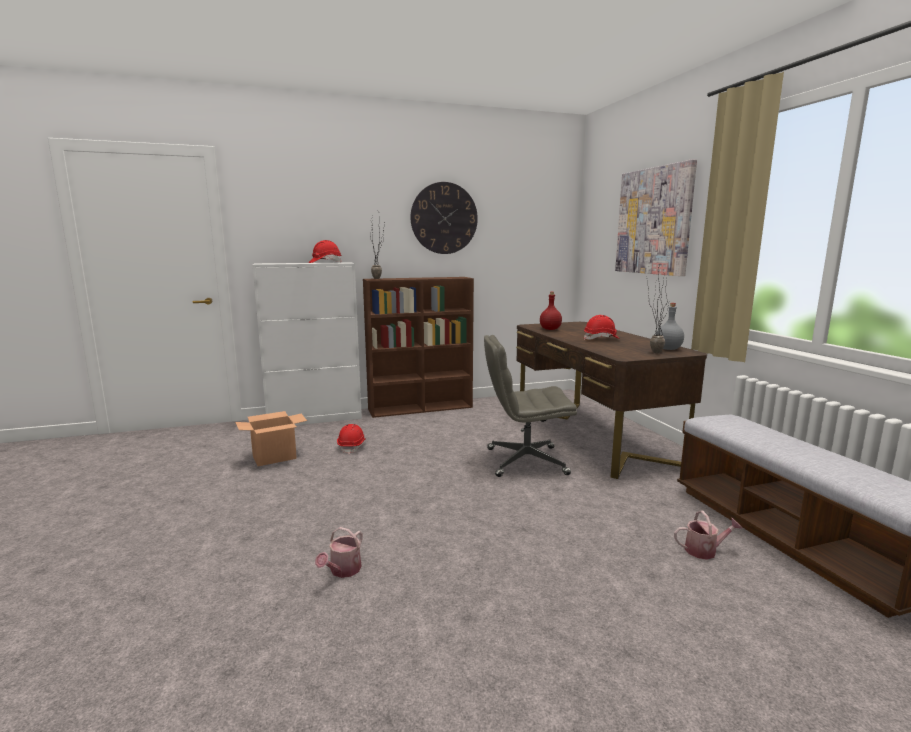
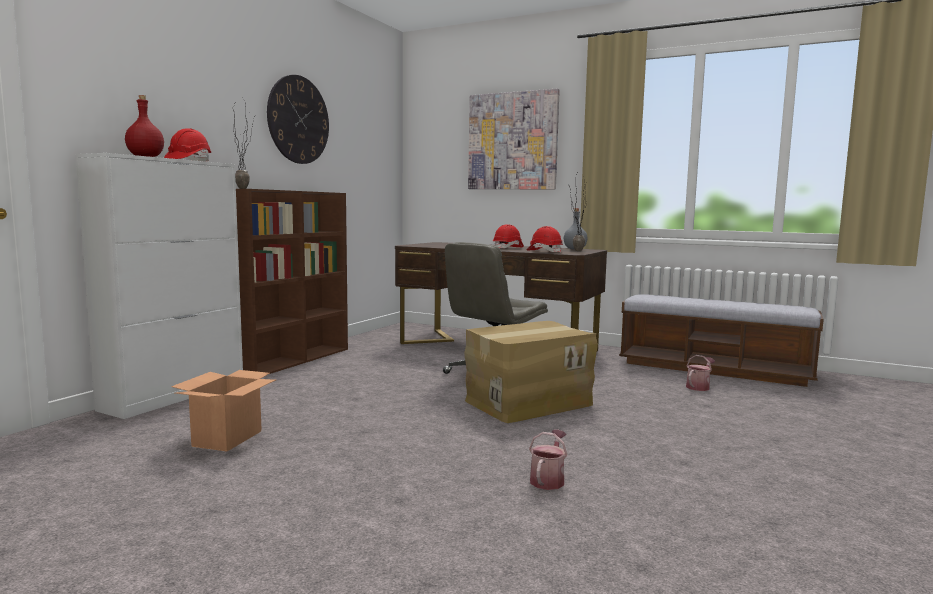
camera: 45 degrees left, 5 degrees down
watering can [315,527,362,578] -> watering can turned 135 degrees counterclockwise [529,430,567,490]
red hard hat [337,424,366,454] -> red hard hat moved to [527,226,563,253]
red bottle [540,292,562,330] -> red bottle moved to [125,95,164,157]
none -> cardboard box [465,321,598,423]

